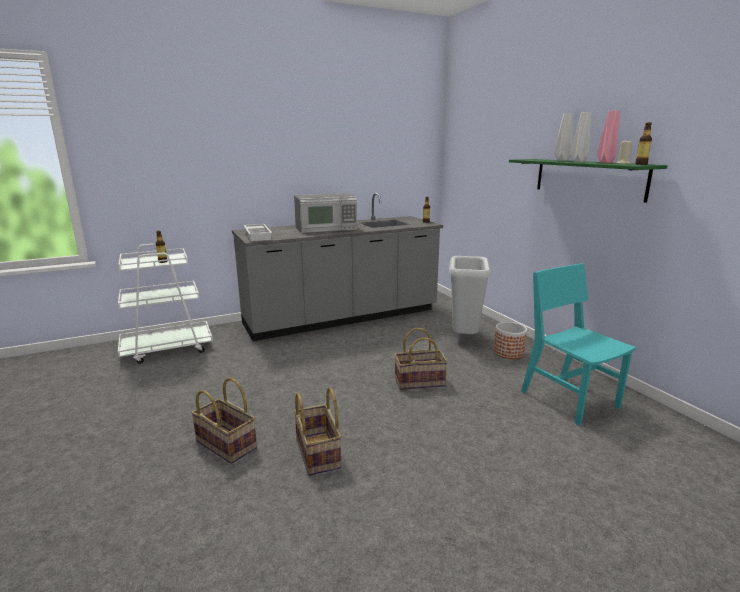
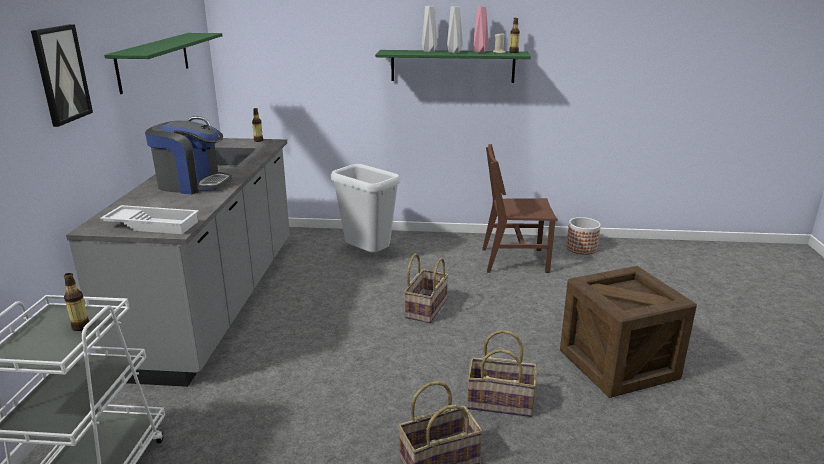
camera: 60 degrees left, 5 degrees up
microwave [294,193,357,233] -> coffee machine [145,121,232,194]
planter [494,322,527,359] -> planter moved to [567,217,601,255]
turquoise chair [521,263,636,426] -> brown chair [482,144,558,273]
none -> picture [31,24,93,127]
none -> green shelf [104,33,222,94]
none -> crate [560,266,697,398]

